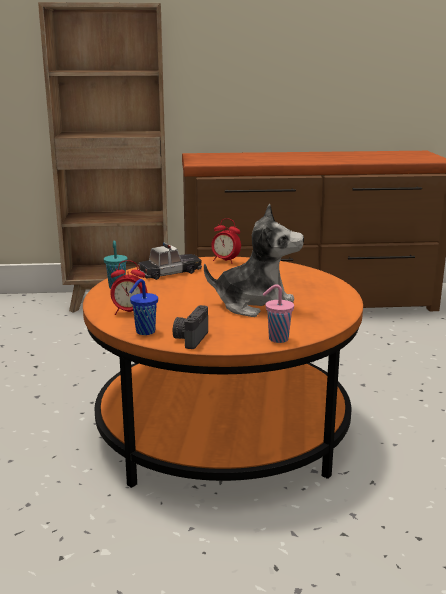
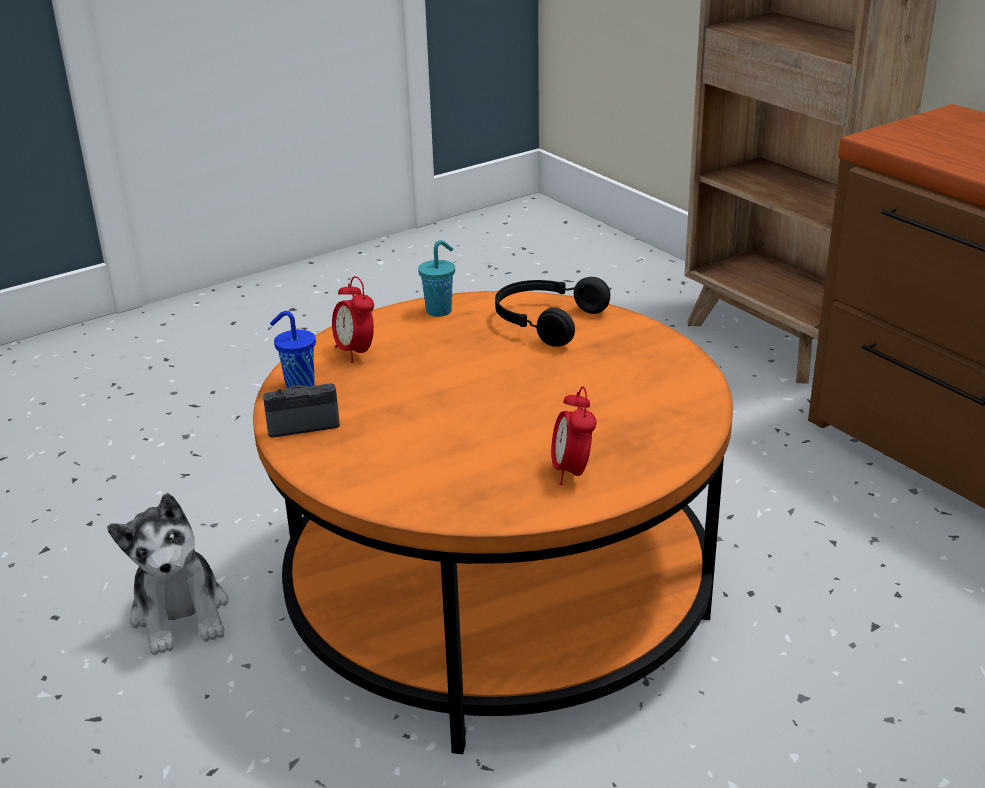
camera: 60 degrees right, 10 degrees up
toy car [138,242,202,280] -> black headphones [495,277,610,347]
plush toy [204,204,304,317] -> plush toy moved to [107,493,228,655]
alarm clock [211,218,241,264] -> alarm clock moved to [551,386,596,485]
pink cup [263,284,294,343] -> none

